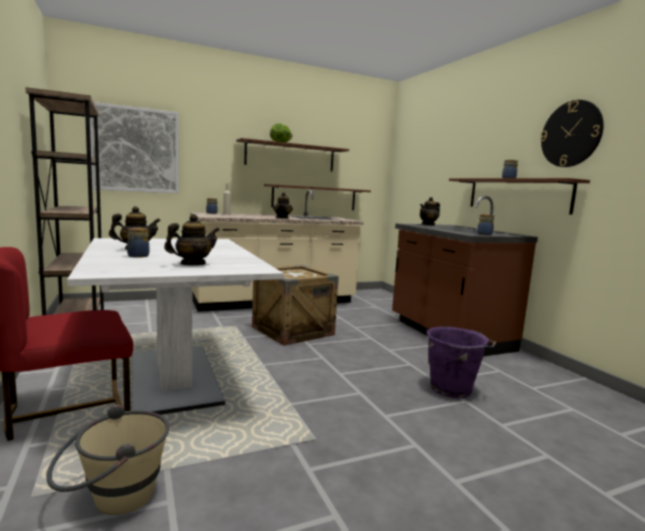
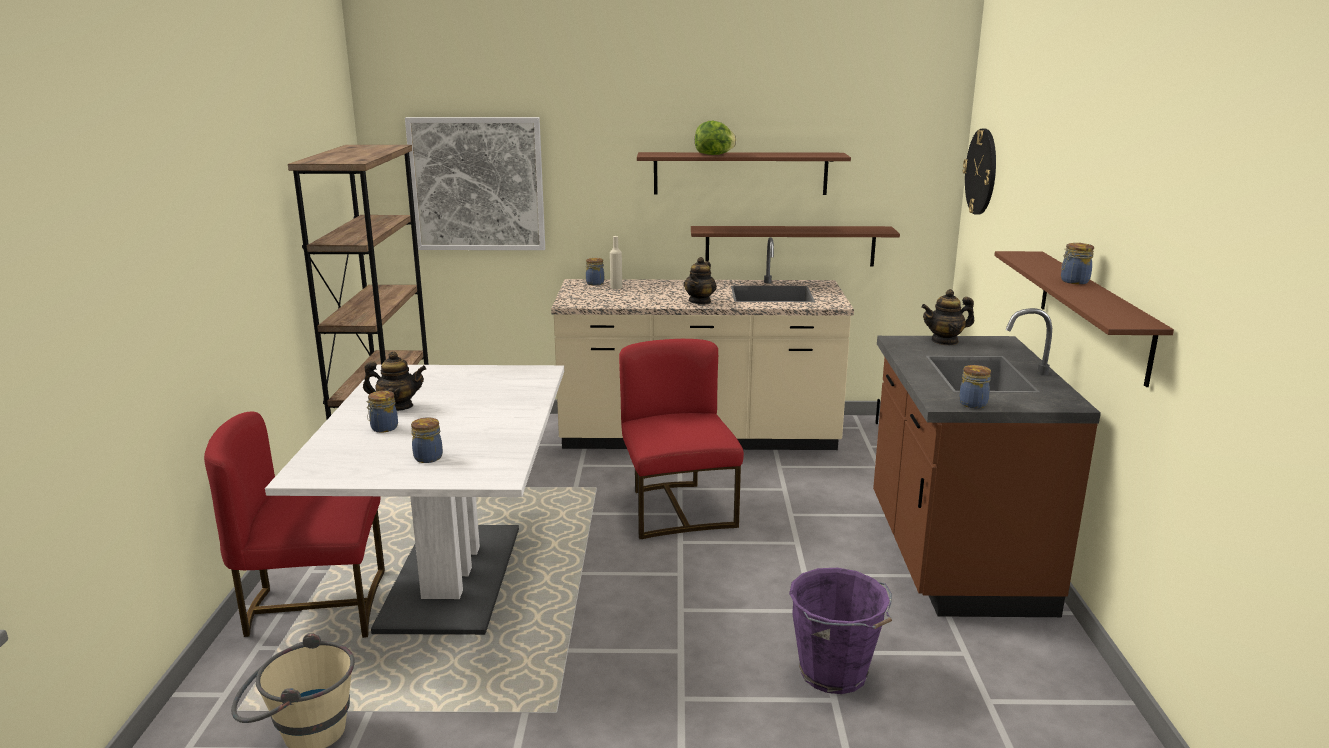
camera: 25 degrees right, 10 degrees up
teapot [164,214,219,265] -> jar [411,417,443,463]
crate [252,265,339,346] -> red chair [619,339,744,539]
wall clock [540,100,604,167] -> wall clock moved to [963,129,996,215]

